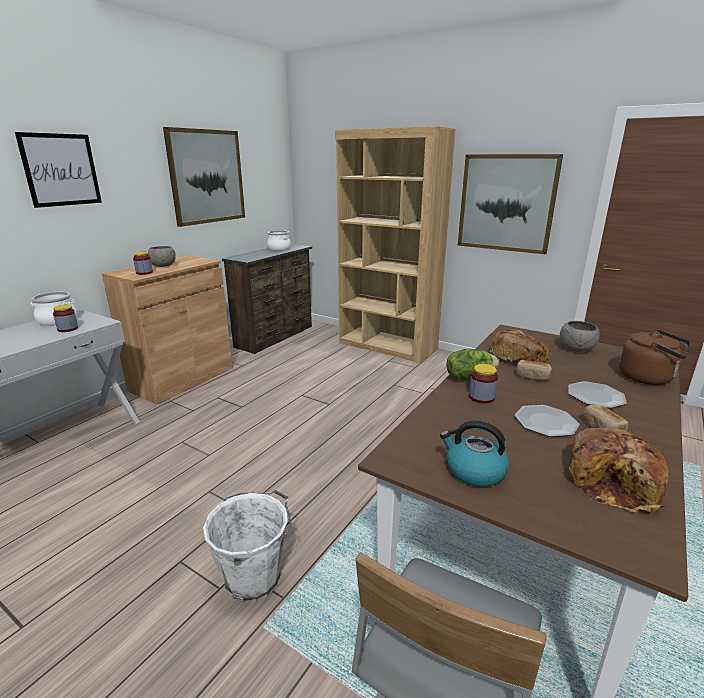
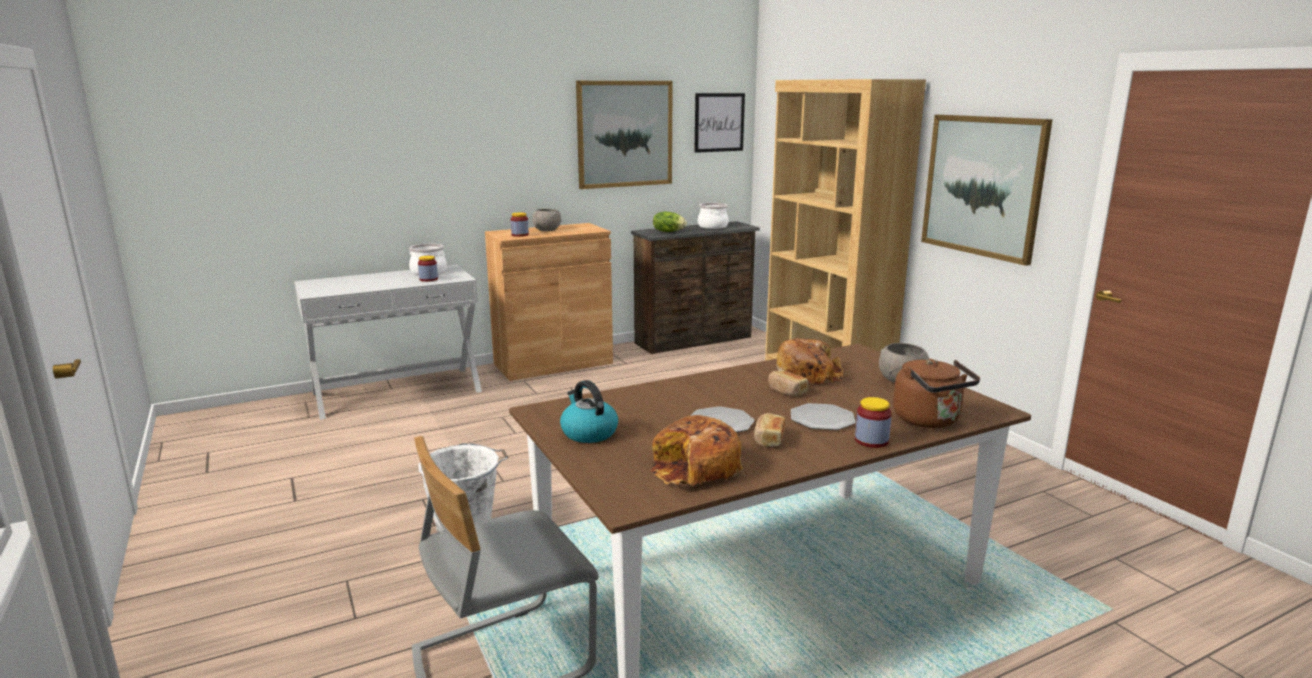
camera: 30 degrees right, 5 degrees down
picture [15,132,102,208] -> picture moved to [694,93,745,153]
lettuce [447,348,499,381] -> lettuce moved to [653,212,687,232]
jar [469,364,498,404] -> jar moved to [855,397,892,448]

